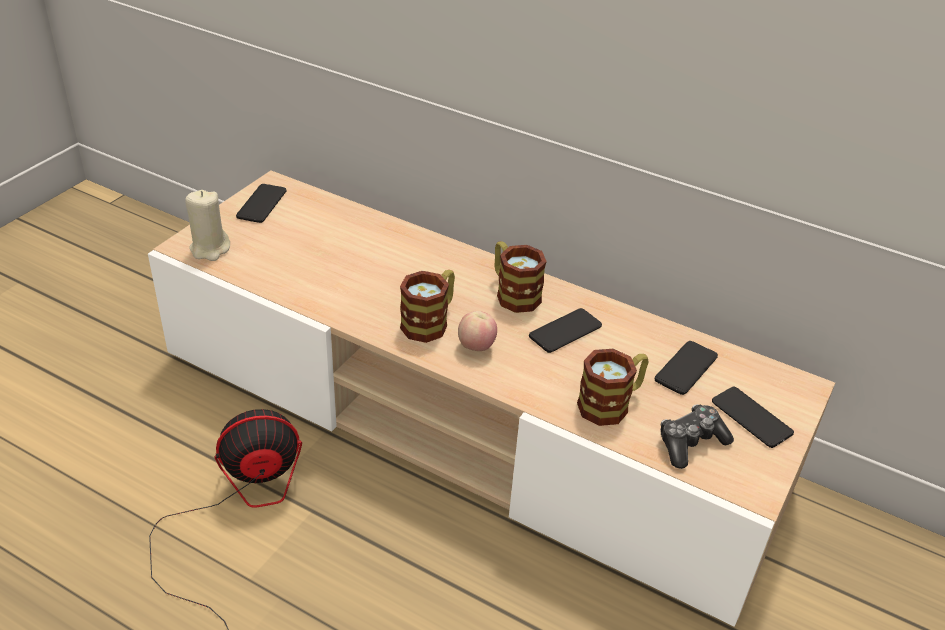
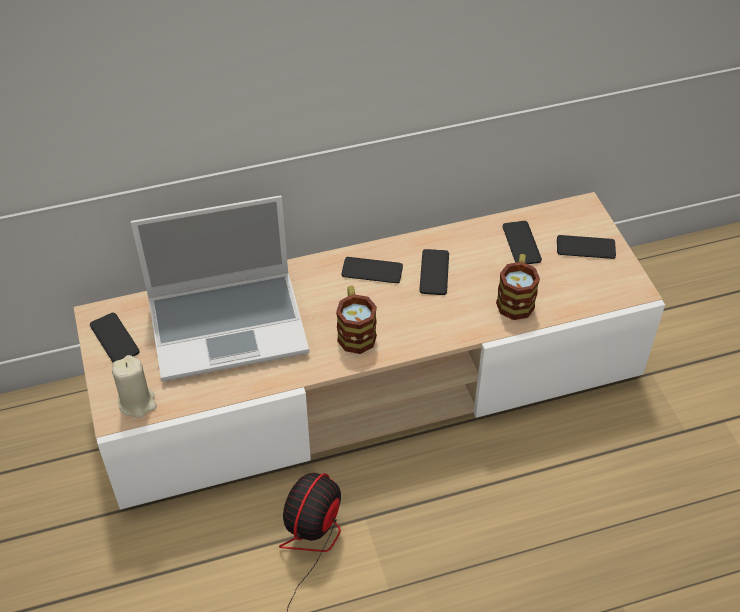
camera: 45 degrees left, 10 degrees up
apple [458,311,497,351] -> none
mug [495,241,547,313] -> phone [342,257,403,283]
game controller [660,404,734,469] -> none
none -> laptop [131,195,309,381]

